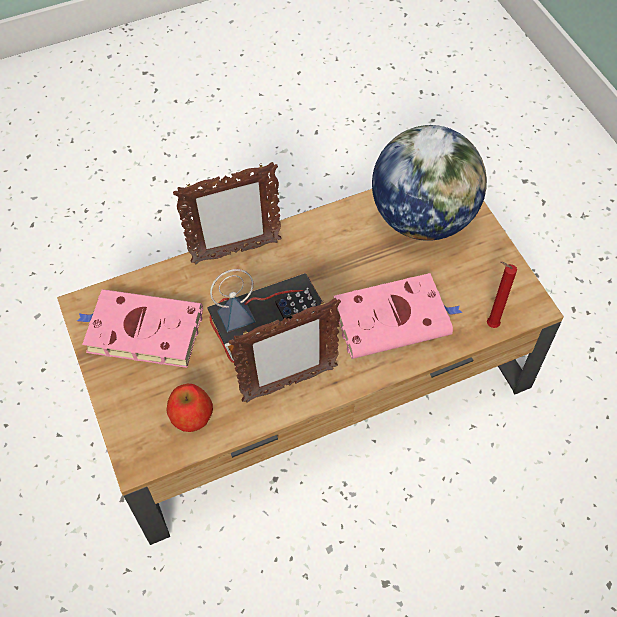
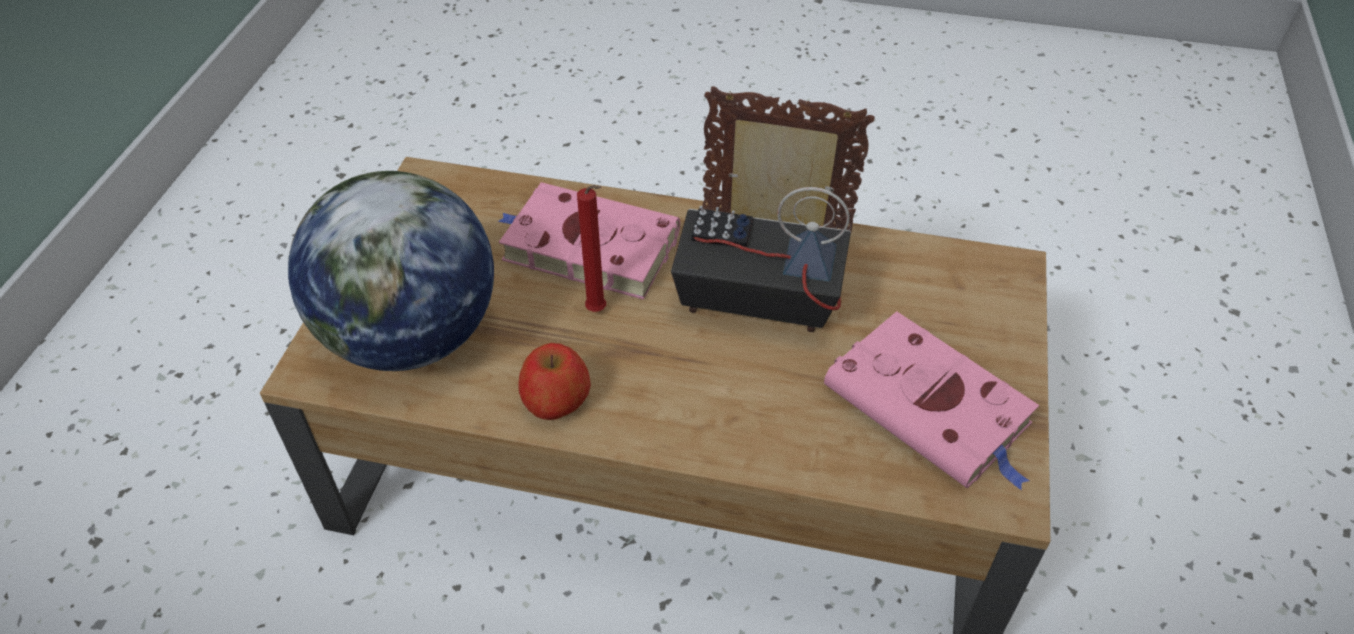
camera: 145 degrees left, 10 degrees down
apple [167,384,213,432] -> apple moved to [519,343,591,420]
picture frame [173,162,282,264] -> none
red candle [487,262,517,328] -> red candle moved to [577,185,606,312]

